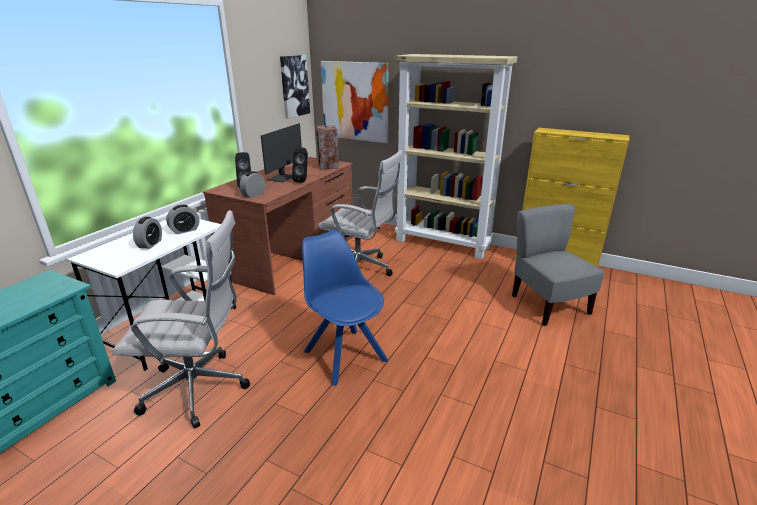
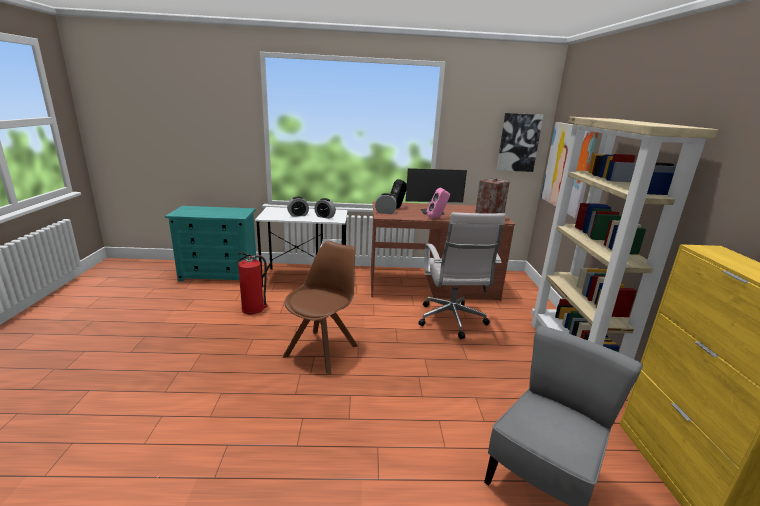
camera: 60 degrees right, 5 degrees down
white office chair [112,210,250,429] -> fire extinguisher [235,252,267,314]
black speaker [292,148,308,183] -> pink speaker [426,188,450,219]
blue chair [302,230,388,386] -> brown chair [283,241,358,375]

